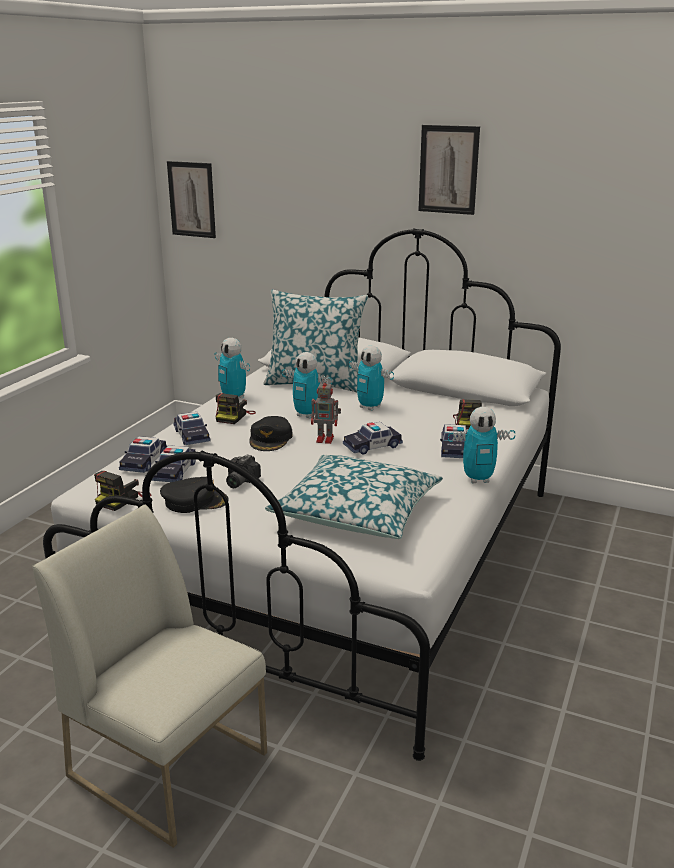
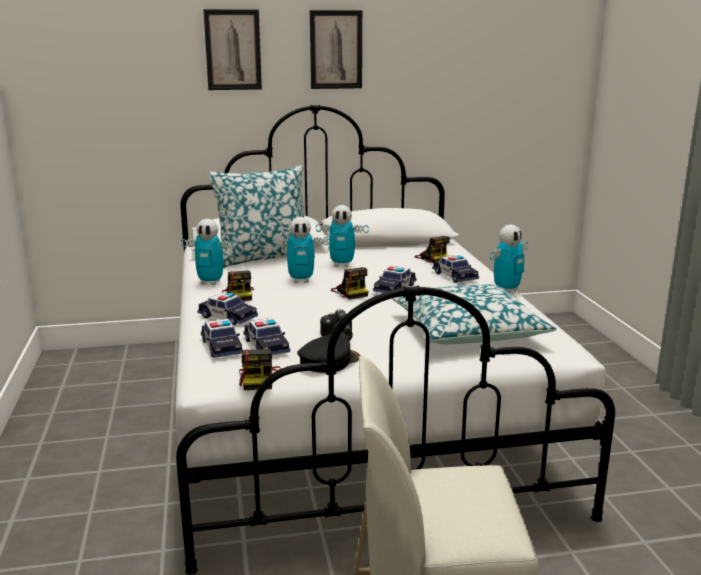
camera: 35 degrees left, 5 degrees down
picture [167,161,216,238] -> picture moved to [204,9,262,90]
black cap [249,416,292,451] -> none
toy robot [311,378,341,444] -> camera [331,267,368,299]

